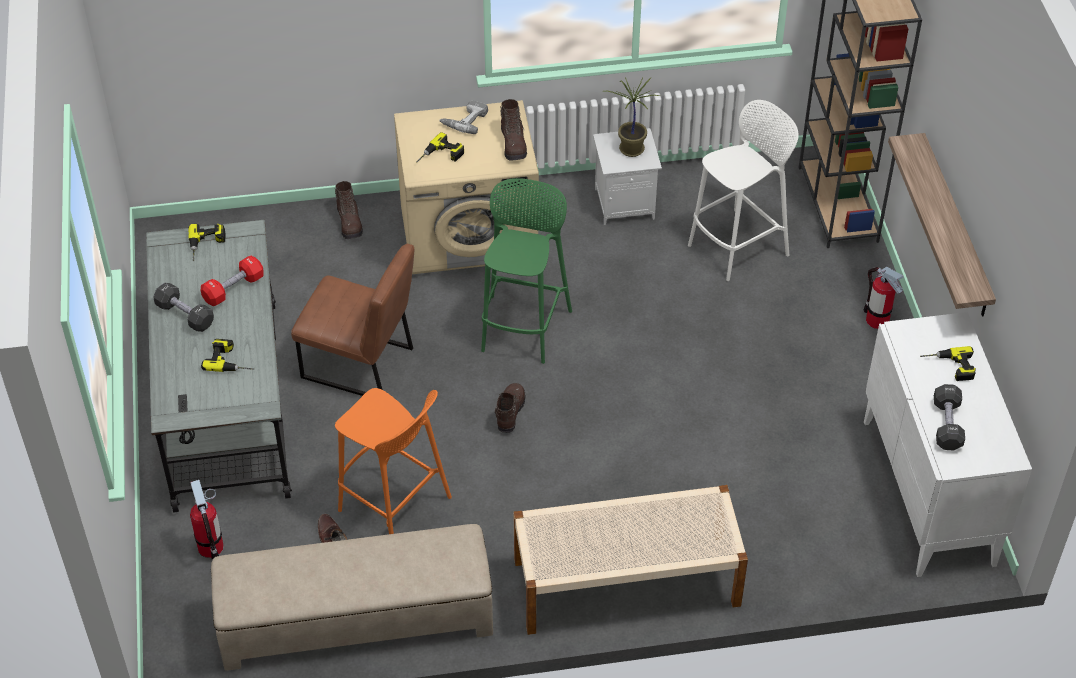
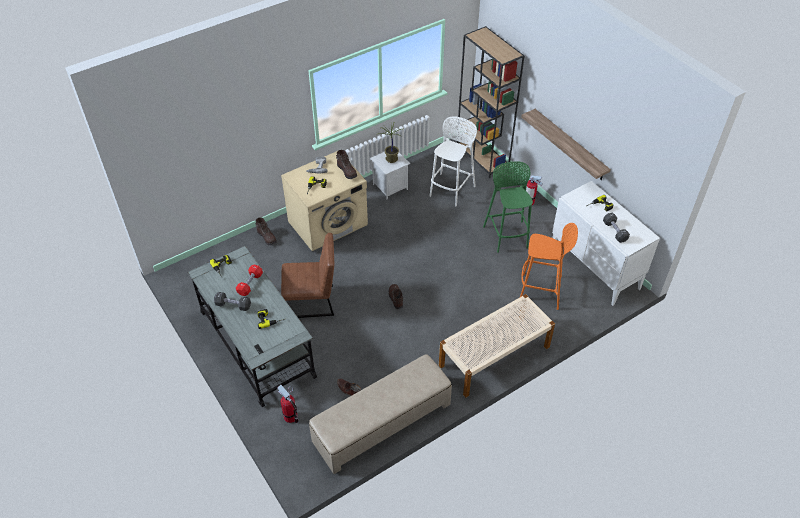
camera: 25 degrees left, 0 degrees up
orange stool [335,388,452,534] -> orange stool moved to [520,223,578,310]
green stool [481,178,572,364] -> green stool moved to [483,161,533,253]

